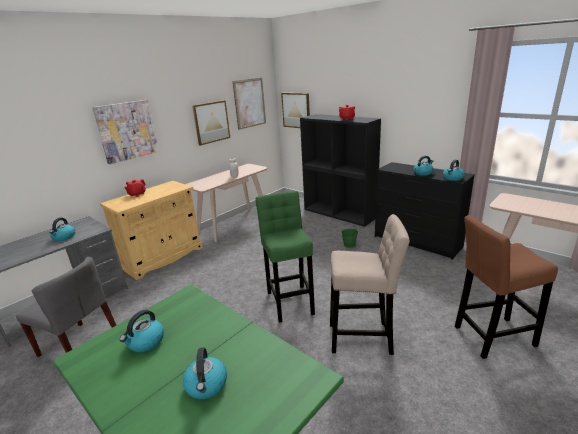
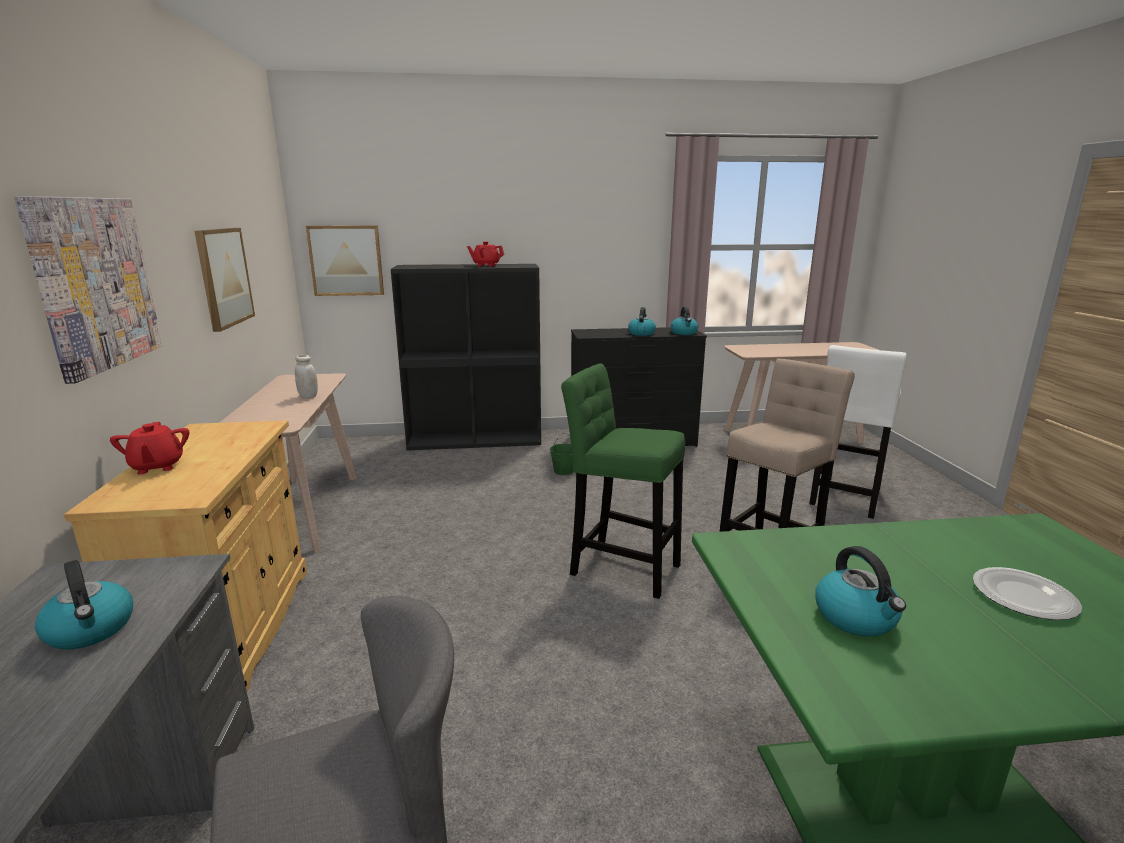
camera: 50 degrees left, 5 degrees down
kettle [183,347,227,399] -> plate [973,567,1082,620]
picture [233,78,266,130] -> none
brown stool [455,215,558,359] -> white stool [810,345,907,519]

